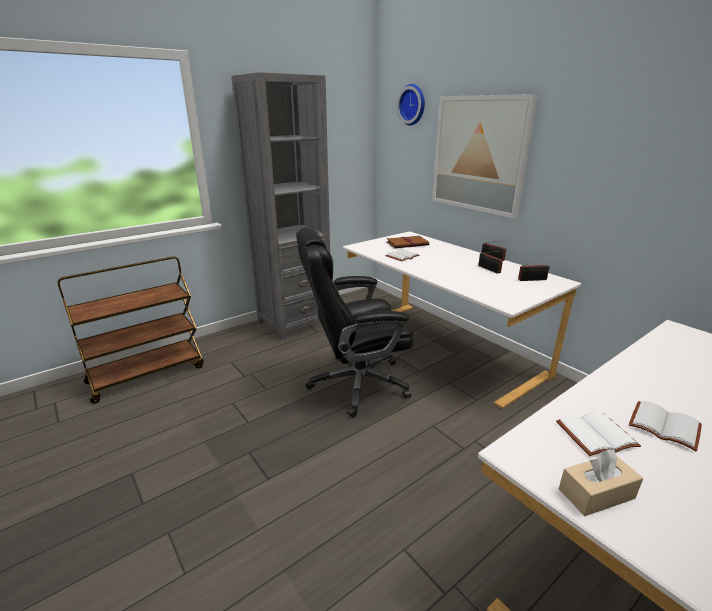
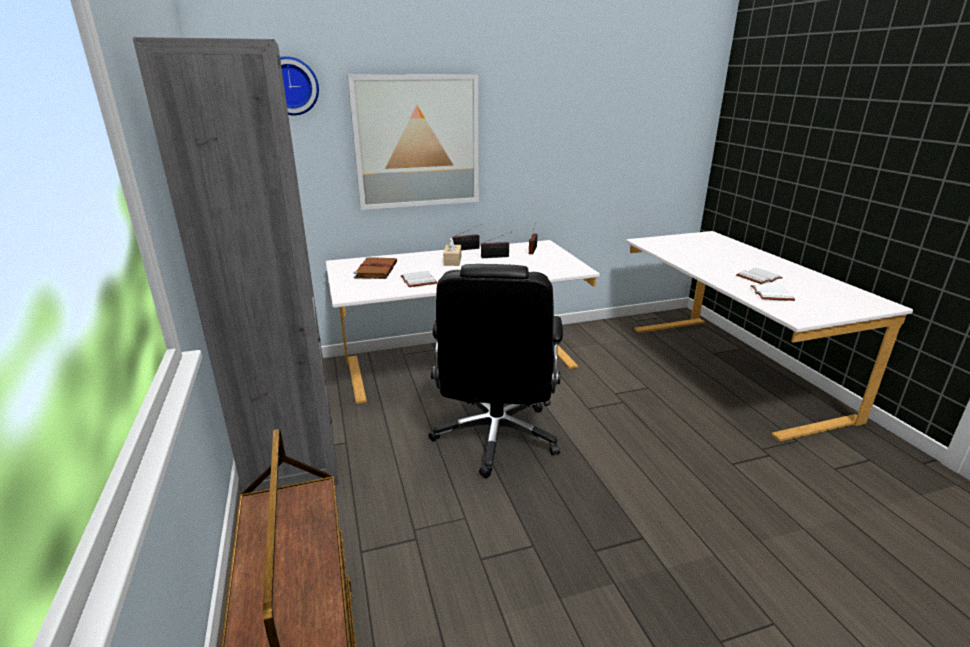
camera: 70 degrees left, 0 degrees up
beige tissue box [559,449,643,516] -> beige tissue box moved to [443,237,461,266]

